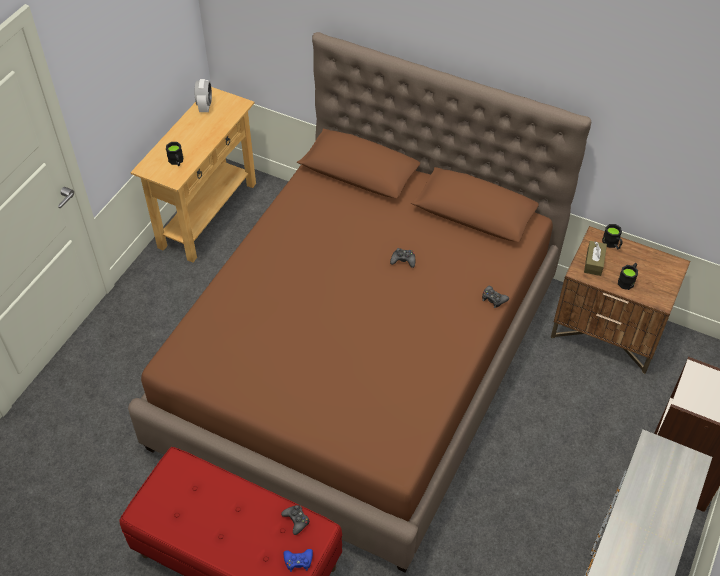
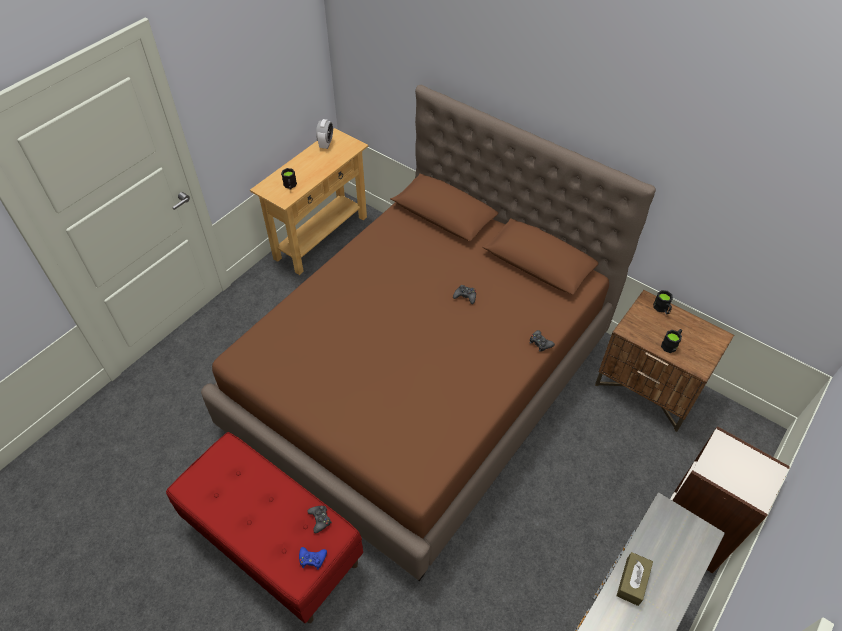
camera: 10 degrees right, 0 degrees up
brown tissue box [584,241,607,276] -> brown tissue box moved to [616,552,653,606]

